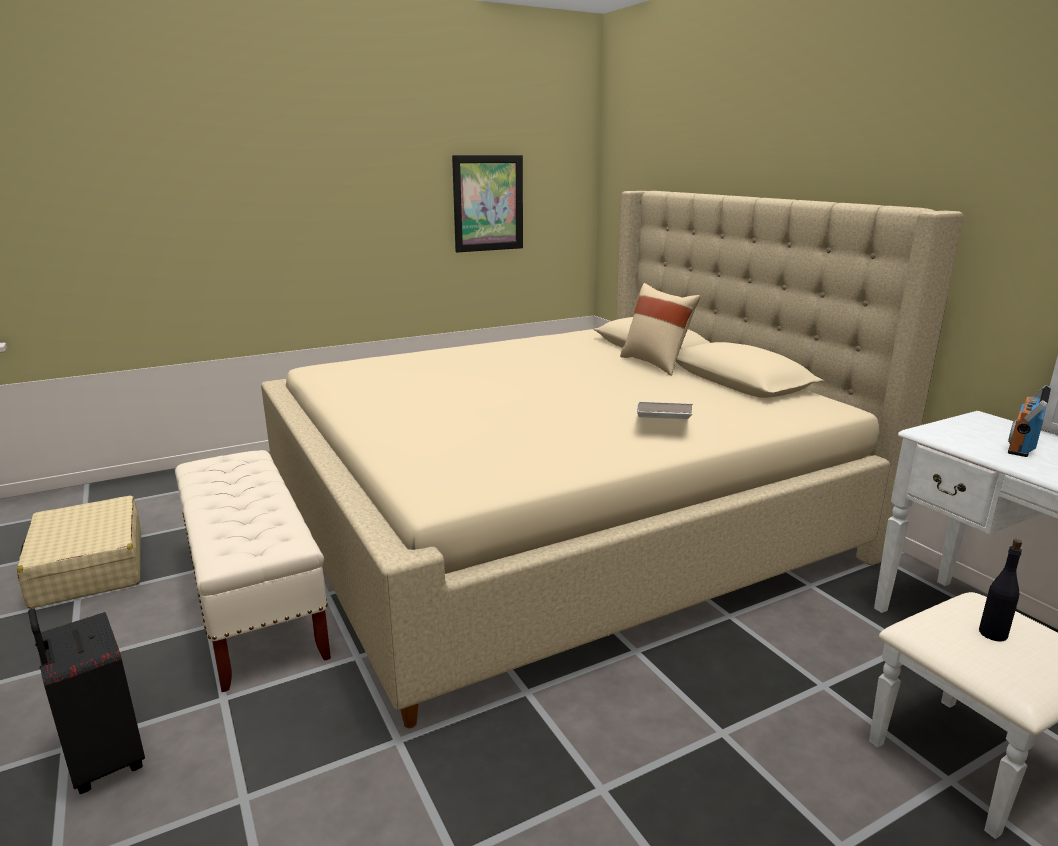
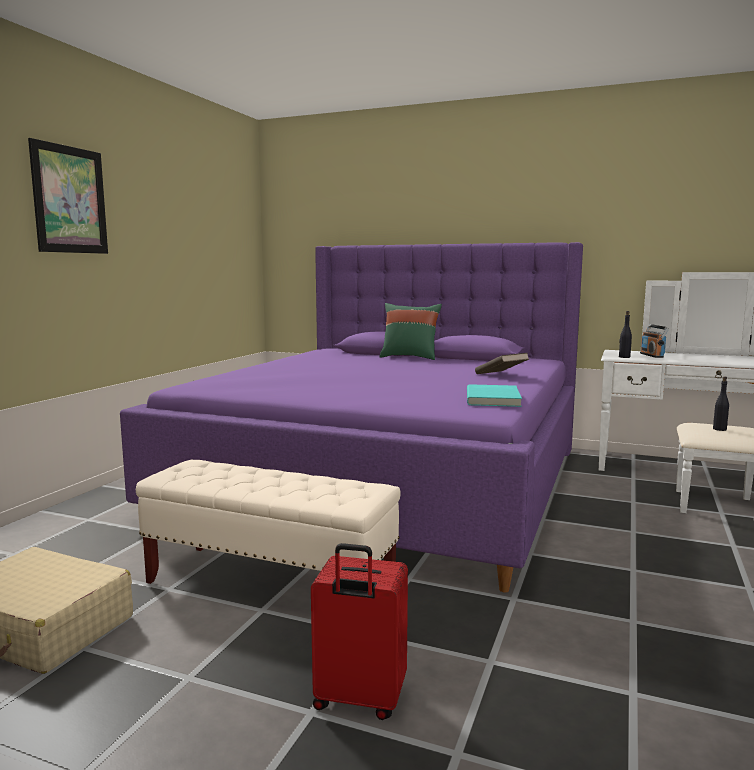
camera: 40 degrees left, 10 degrees down
black suitcase [28,608,145,794] -> red suitcase [311,543,408,720]
beige bed [261,191,964,728] -> purple bed [120,242,583,592]
picture [452,155,523,253] -> picture moved to [28,138,108,254]
beige pillow [620,283,700,376] -> green pillow [379,303,442,360]
white book [637,401,693,419] -> brown book [475,353,529,374]
none -> turquoise book [467,384,522,407]
none -> black bottle [619,311,632,358]

